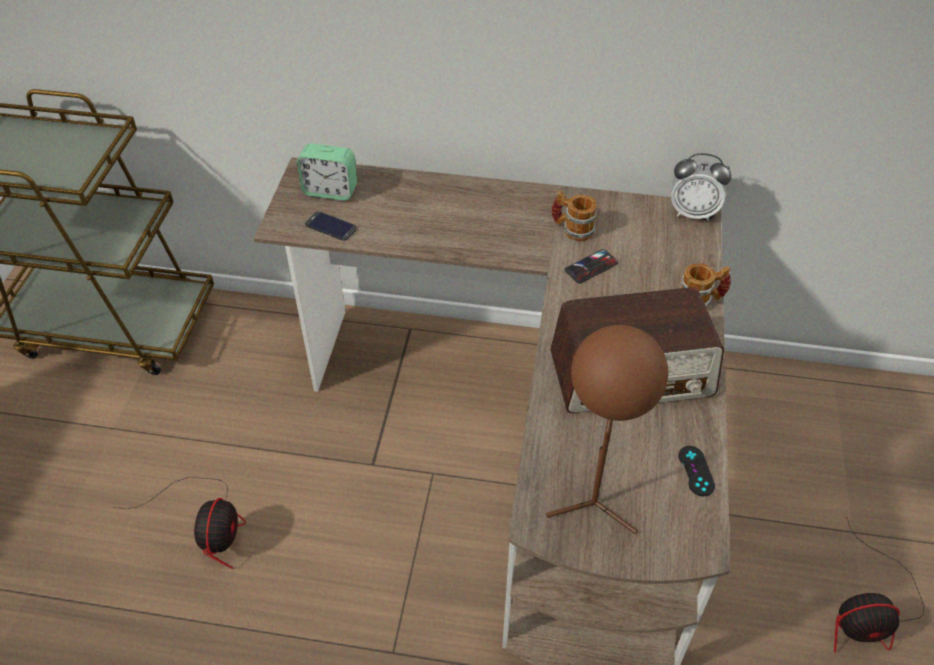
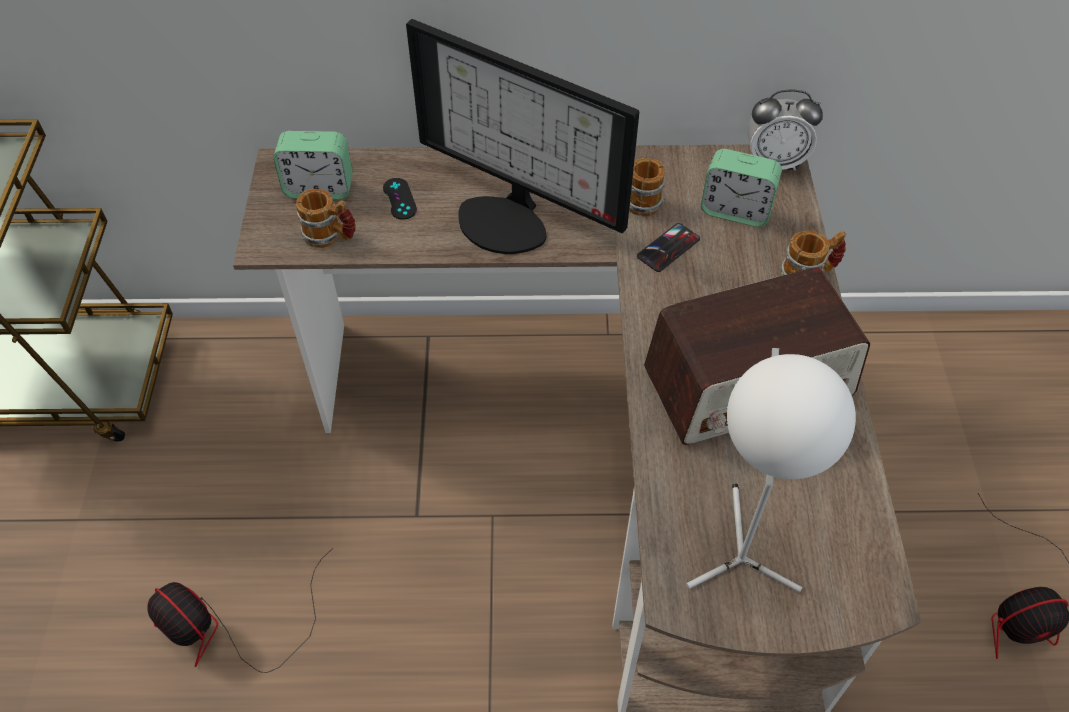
camera: 10 degrees left, 5 degrees up
fan [114,477,246,569] -> fan turned 135 degrees clockwise [147,548,333,673]
phone [305,211,357,241] -> mug [296,189,356,248]
brown table lamp [546,325,668,534] -> white table lamp [686,348,856,593]
black game controller [678,446,715,496] -> black game controller moved to [383,178,417,220]
none -> monitor [406,19,639,254]
none -> alarm clock [701,149,782,227]

